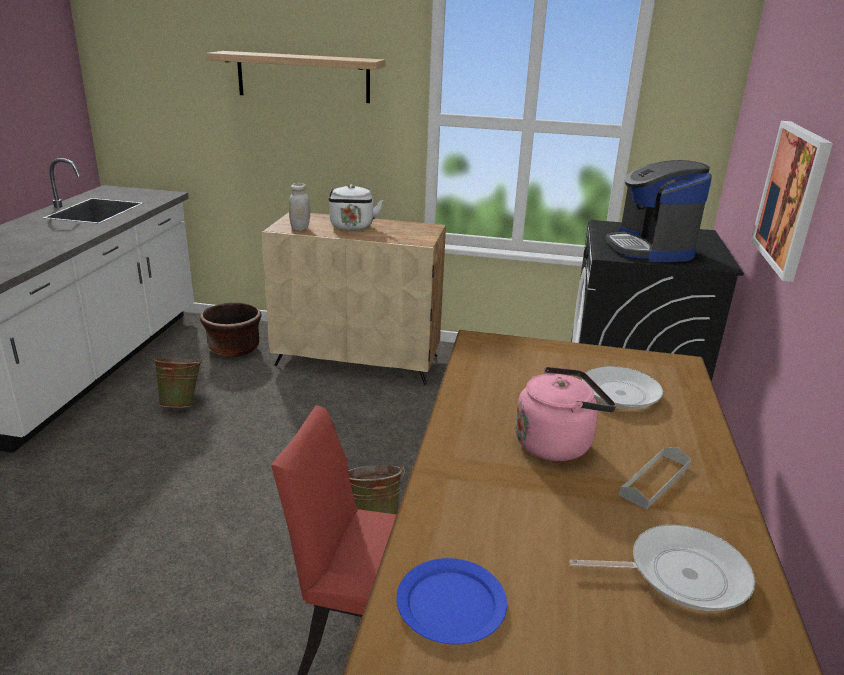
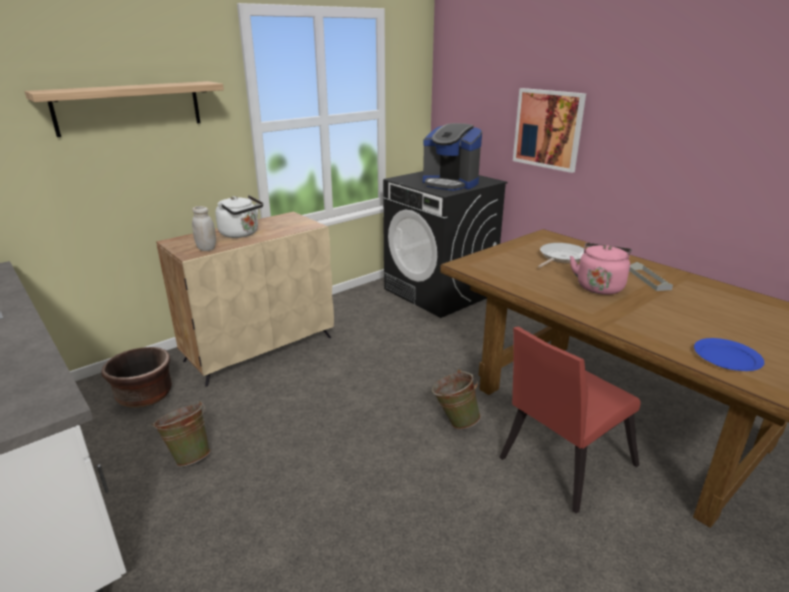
camera: 50 degrees left, 0 degrees up
frying pan [569,525,755,611] -> none

